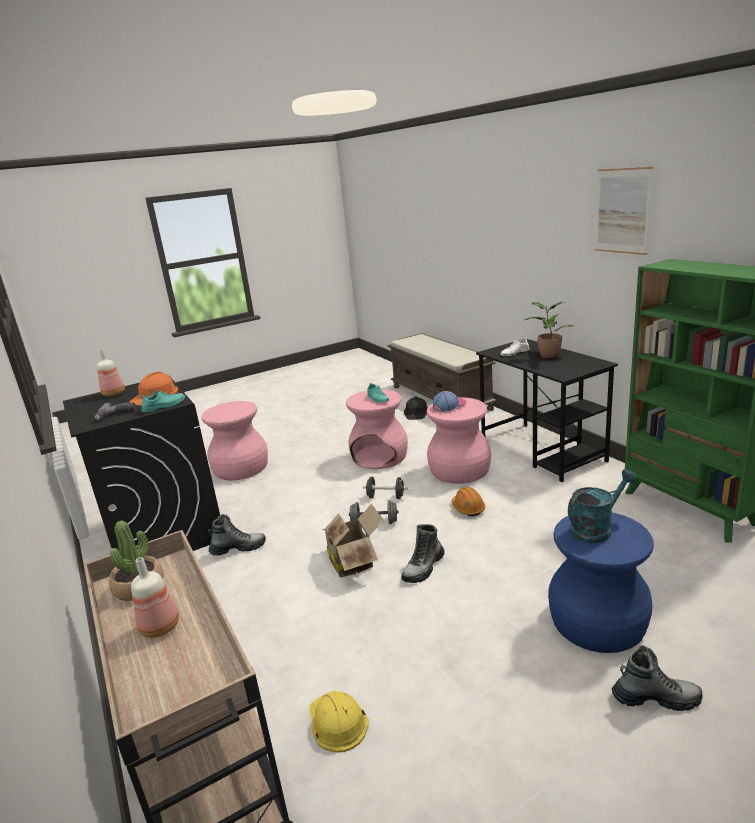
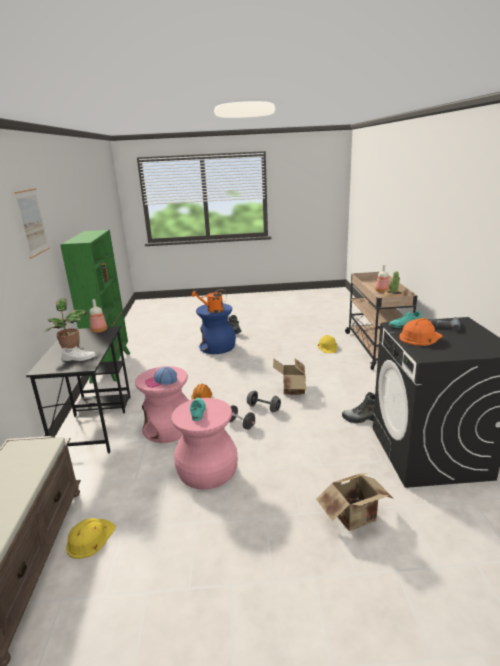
camera: 155 degrees left, 0 degrees up
bottle [97,349,125,396] -> bottle moved to [90,299,107,333]
pink stool [201,401,268,480] -> cardboard box [316,473,394,531]
boot [401,524,445,583] -> none
black hard hat [404,397,428,420] -> yellow hard hat [66,518,116,559]
turquoise watering can [568,469,637,544] -> orange watering can [192,289,227,313]

